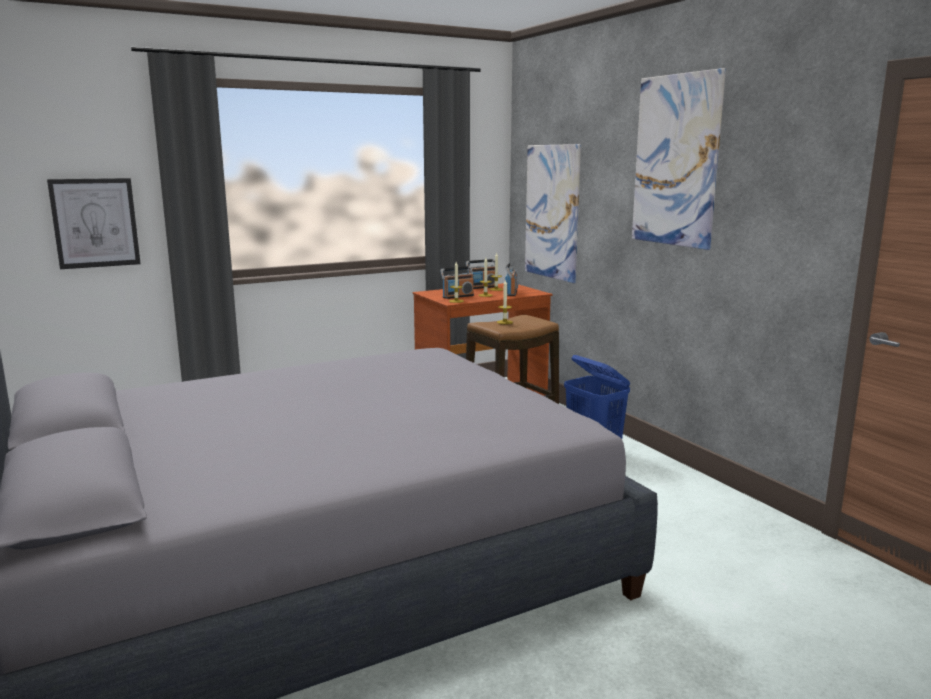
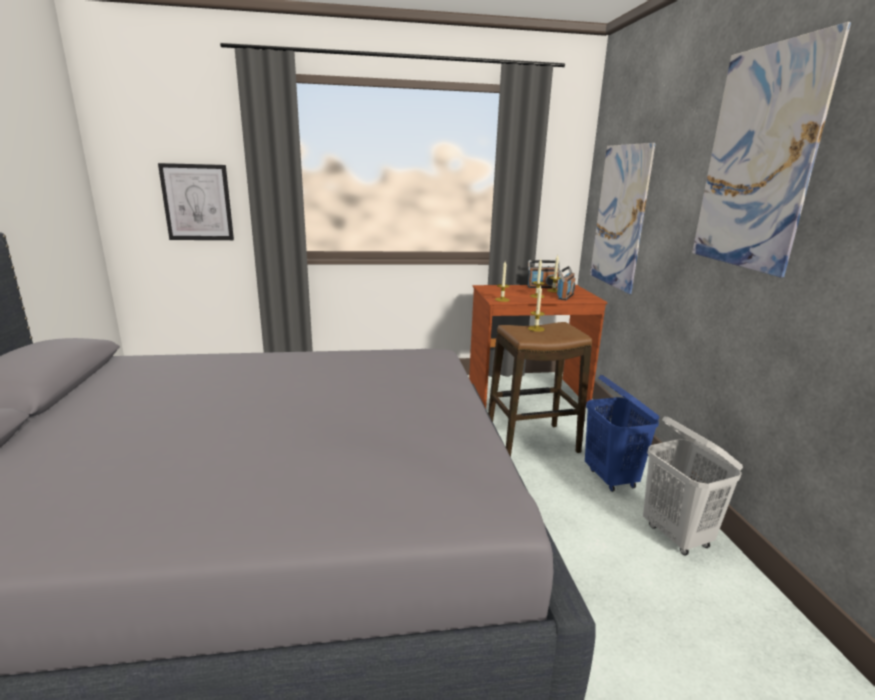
camera: 20 degrees right, 5 degrees up
radio [440,266,474,299] -> none
none -> white laundry basket [643,416,743,555]

